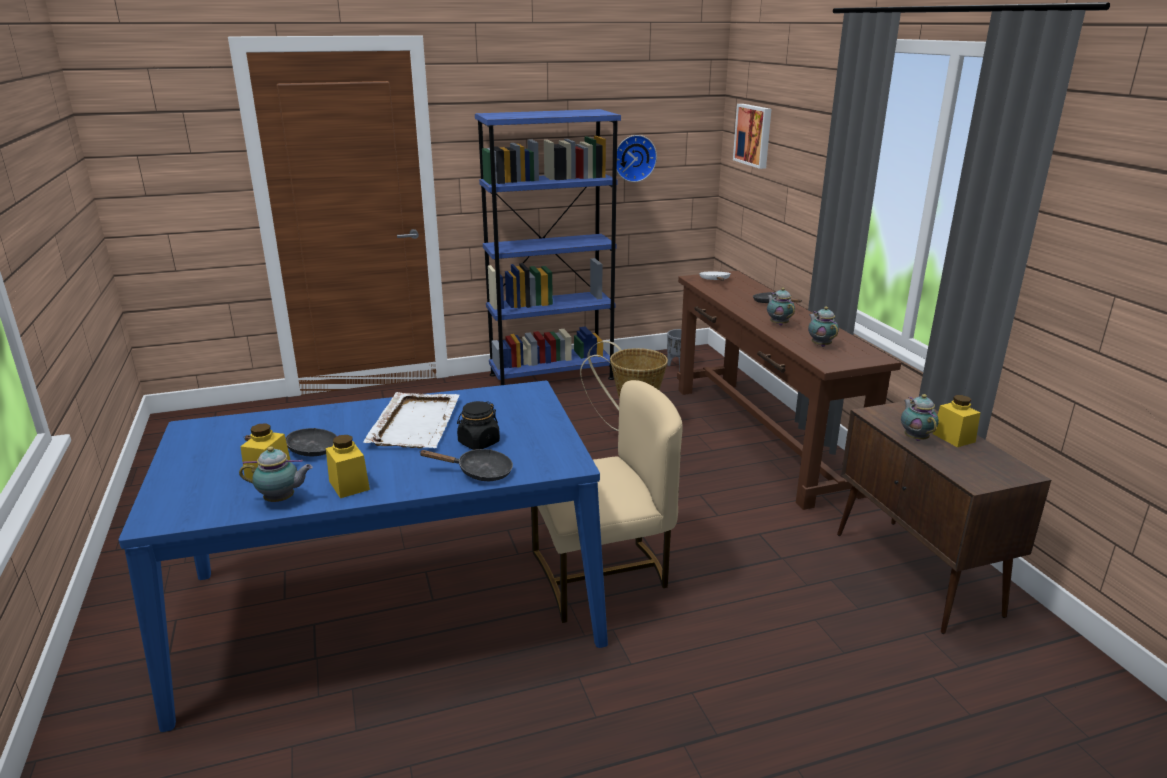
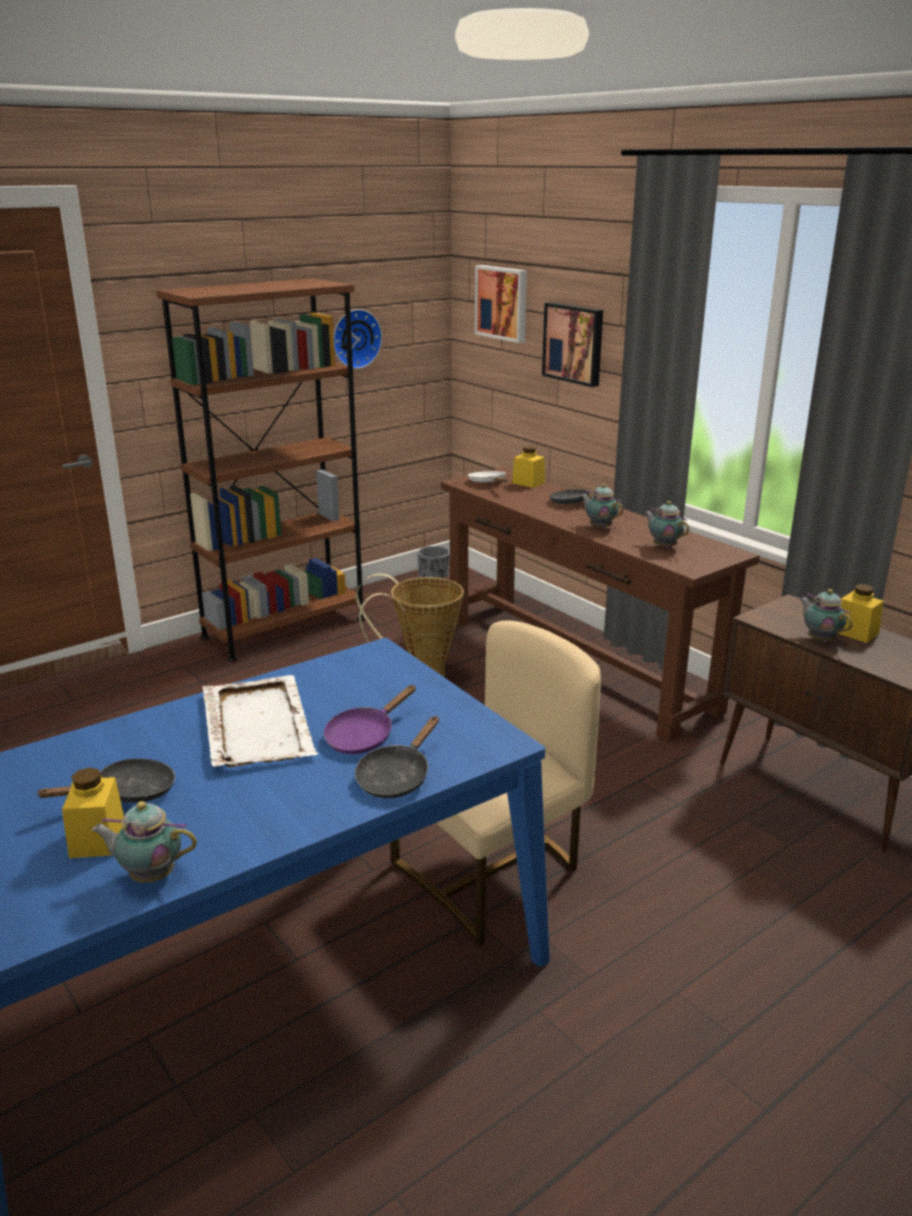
camera: 20 degrees left, 0 degrees up
teapot [239,446,313,502] -> teapot turned 150 degrees counterclockwise [92,801,197,883]
yellow jar [326,435,370,498] -> yellow jar moved to [512,446,545,488]
black frying pan [419,449,513,481] -> black frying pan turned 135 degrees clockwise [355,716,439,798]
black jar [457,401,500,450] -> purple frying pan [324,685,416,754]
blue bookcase [475,109,621,385] -> brown bookcase [156,278,365,662]
none -> picture [542,302,603,387]

